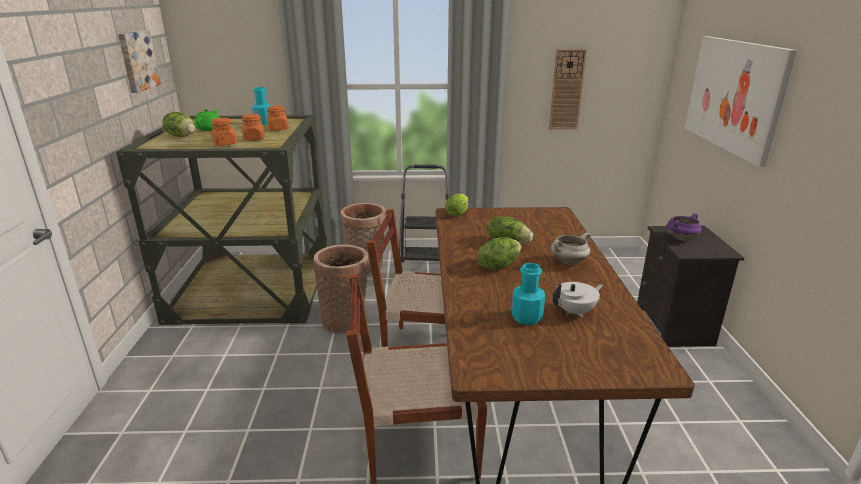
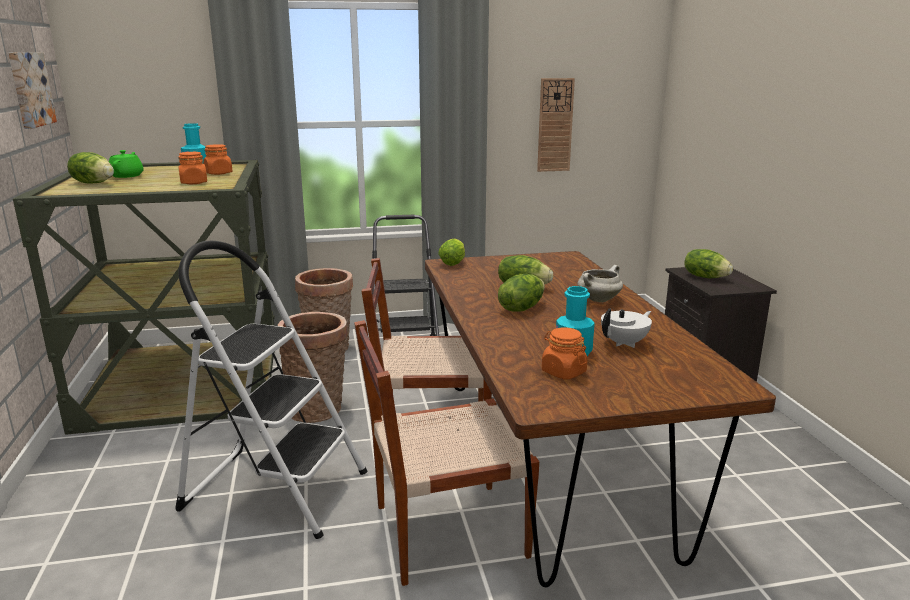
camera: 10 degrees left, 5 degrees down
orange jar [211,118,237,146] -> orange jar moved to [542,327,588,380]
purple cooking pot [666,213,702,241] -> lettuce [684,249,733,278]
picture [685,36,797,167] -> none
none -> step ladder [176,241,368,539]

